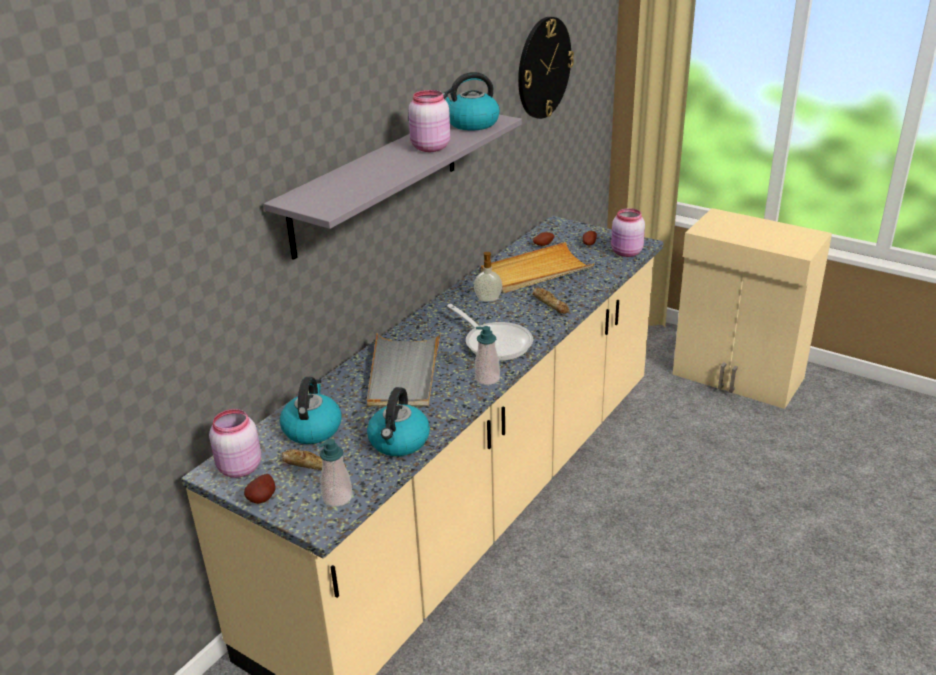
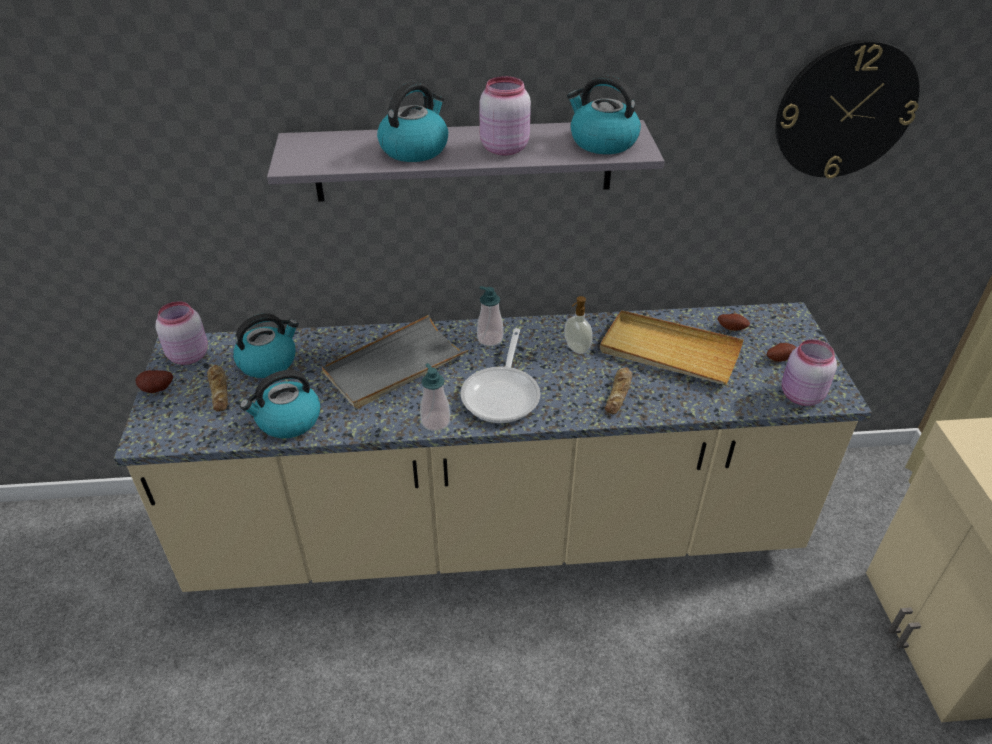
camera: 50 degrees right, 10 degrees up
soap dispenser [318,439,353,507] -> soap dispenser moved to [477,286,503,346]
none -> kettle [377,82,448,162]

